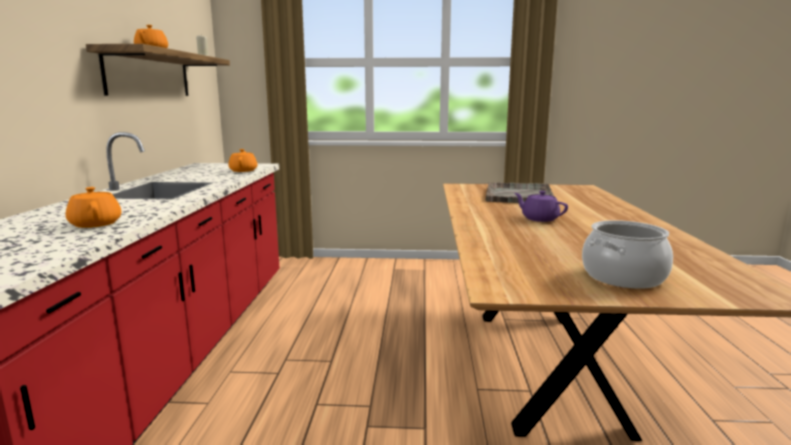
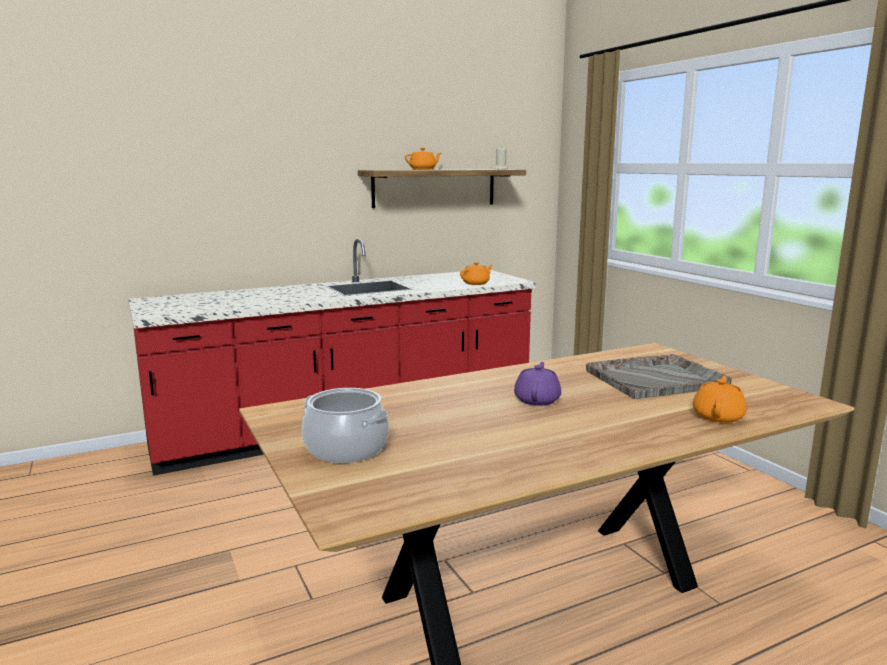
camera: 60 degrees right, 0 degrees up
orange teapot [65,187,121,228] -> orange teapot moved to [693,376,747,423]

